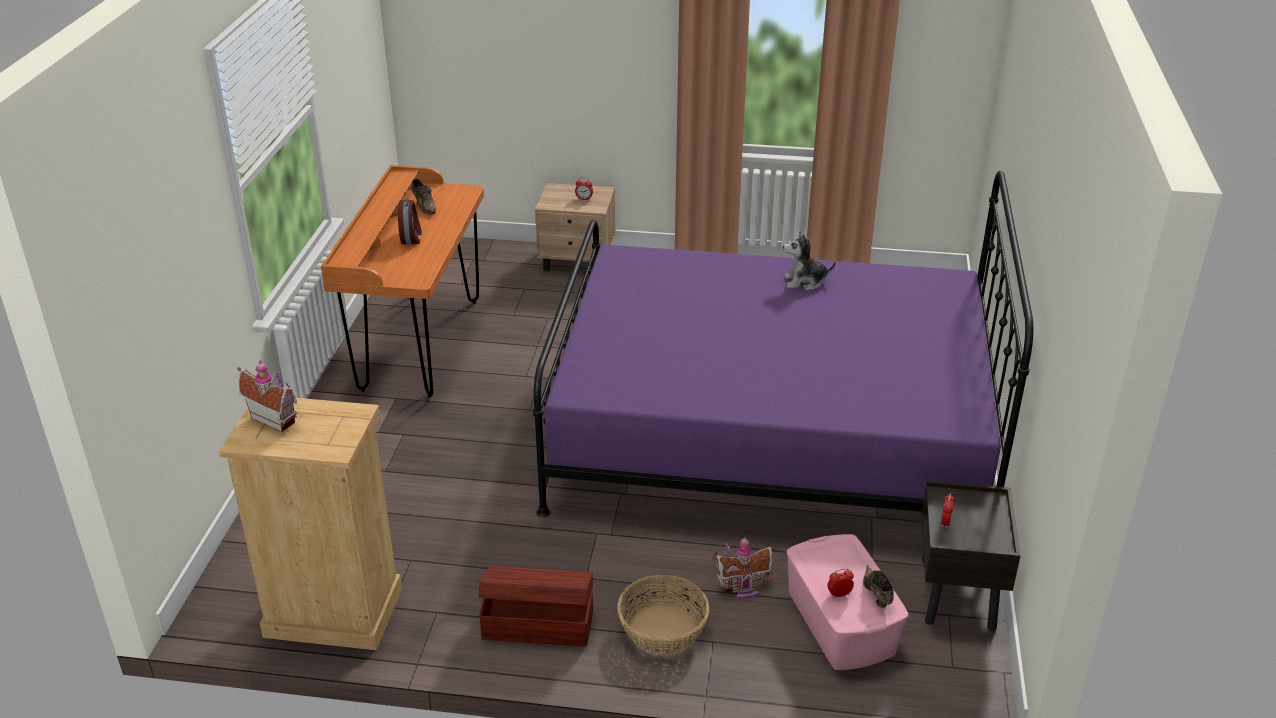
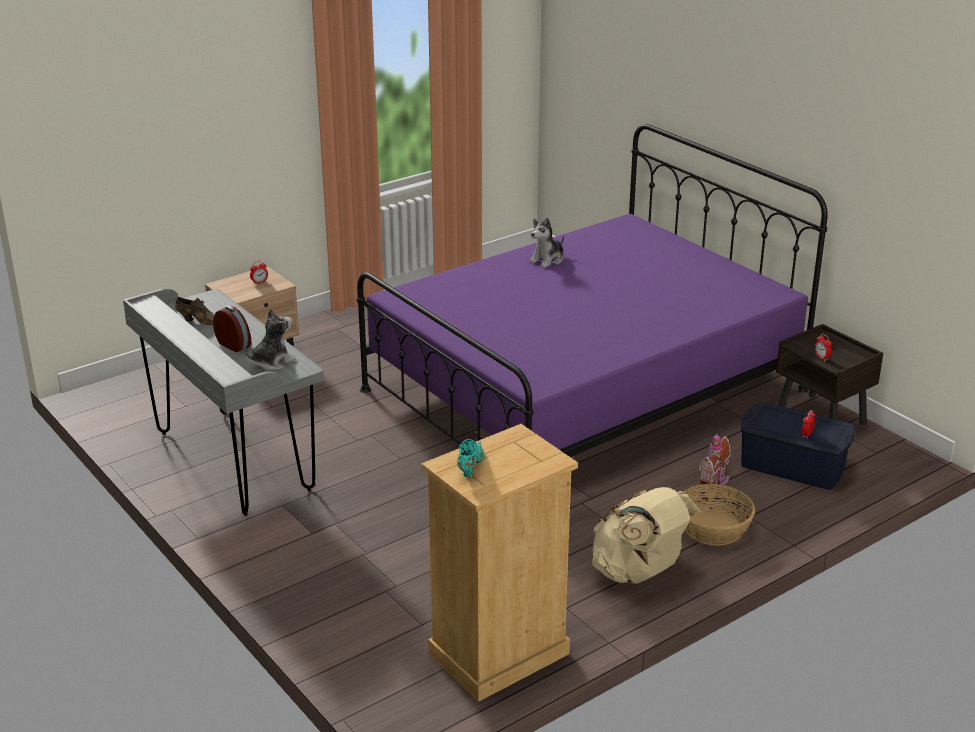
camera: 45 degrees left, 5 degrees down
toy house [238,360,297,432] -> turquoise shoe [457,439,485,477]
orange desk [321,165,484,398] -> grey desk [123,288,324,516]
brown storage box [479,566,593,646] -> beige backpack [592,487,701,584]
pink storage box [786,534,909,670] -> blue storage box [741,402,855,490]
brown shoe [863,565,894,608] -> none
none -> plush toy [246,308,296,371]

